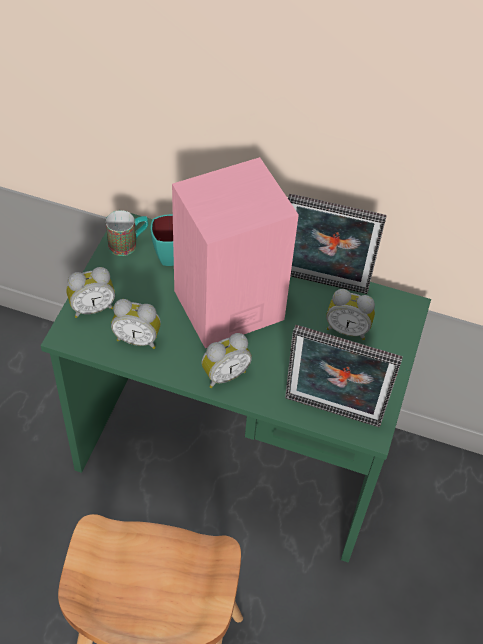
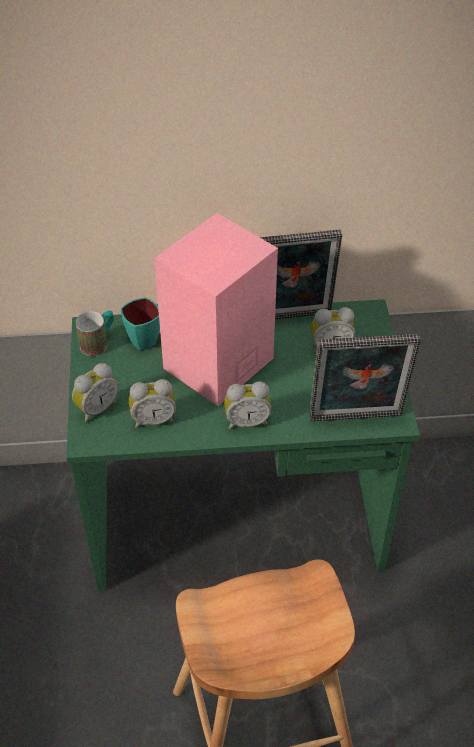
camera: 20 degrees left, 5 degrees down
alarm clock [202,333,252,388] -> alarm clock turned 45 degrees clockwise [224,381,272,430]

